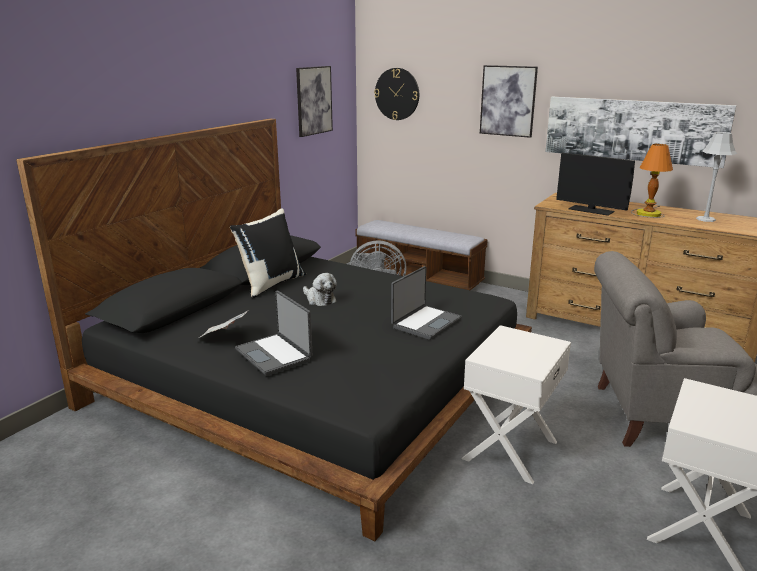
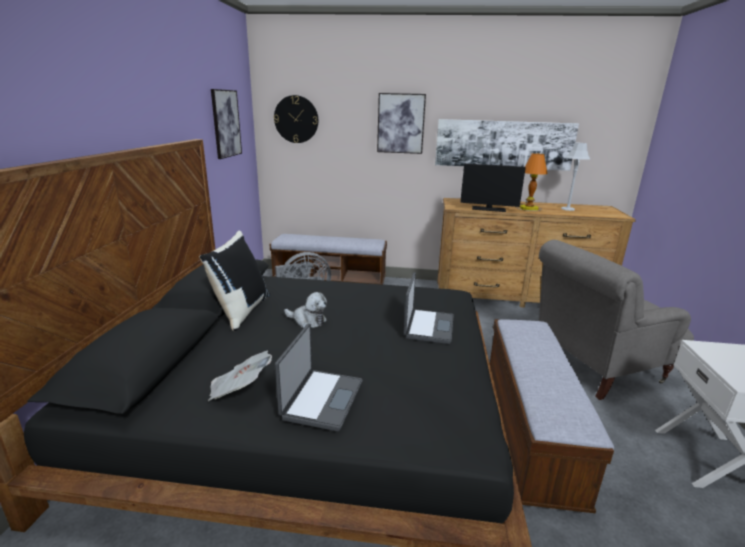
camera: 25 degrees left, 0 degrees up
laptop [235,290,312,376] -> laptop turned 105 degrees counterclockwise [275,324,363,431]
white nightstand [462,325,571,484] -> bench [489,319,614,513]

